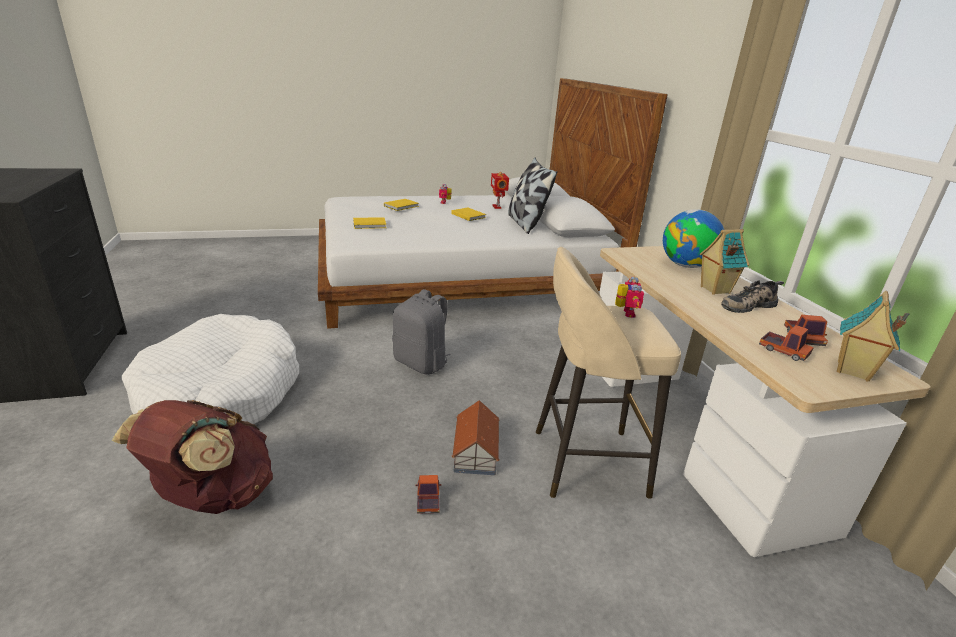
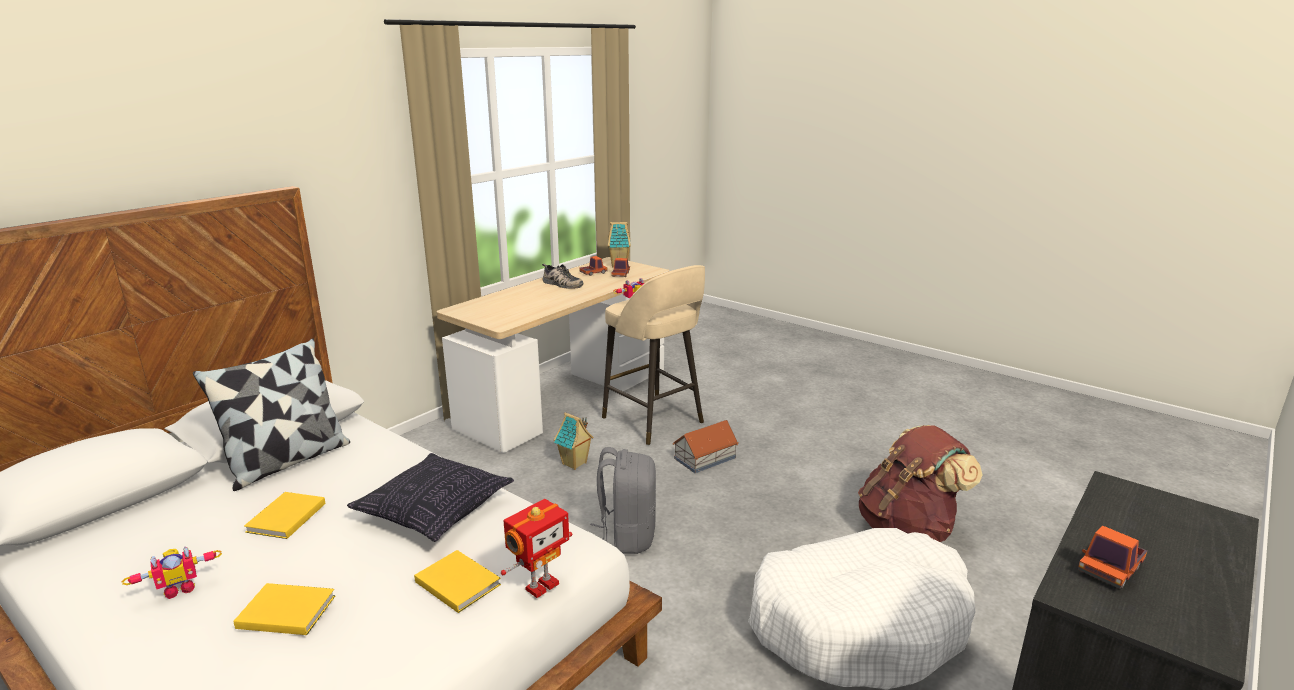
camera: 125 degrees left, 5 degrees down
toy truck [416,475,441,514] -> toy truck moved to [1077,525,1147,589]
toy robot [491,172,509,209] -> toy robot moved to [501,499,572,598]
globe [663,209,724,268] -> none
toy house [700,229,749,295] -> toy house moved to [554,412,594,470]
none -> pillow [347,453,514,542]

